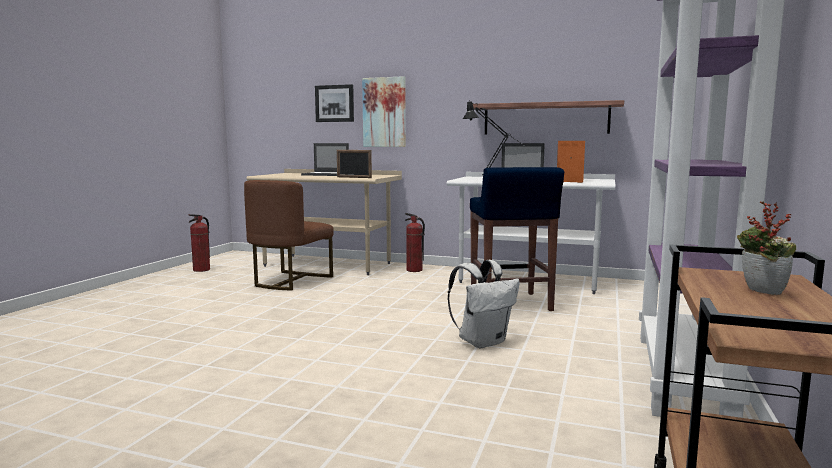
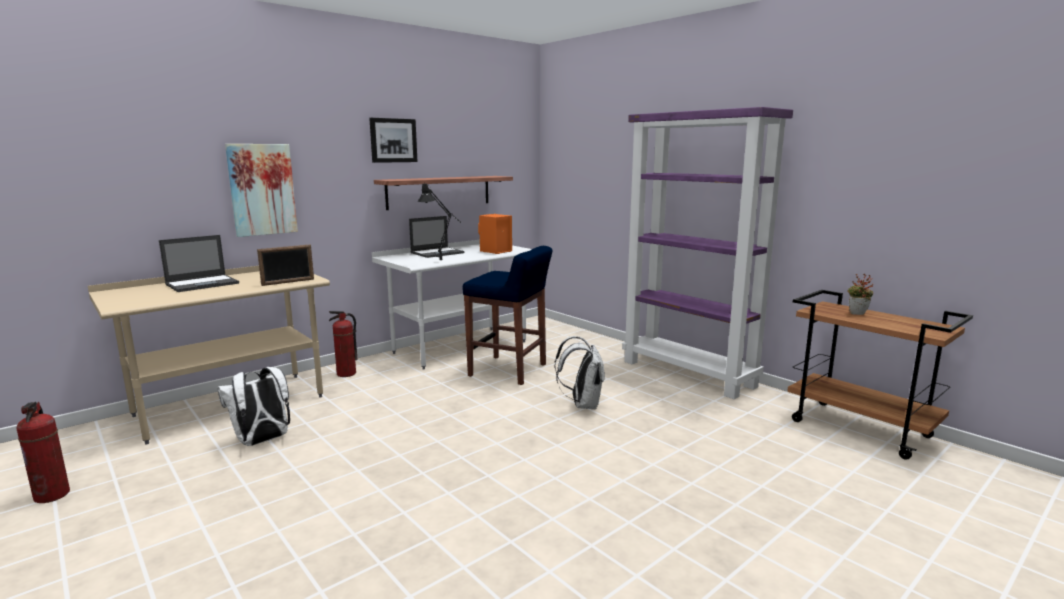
camera: 60 degrees left, 5 degrees up
brown chair [244,180,334,291] -> white backpack [217,367,290,446]
picture [315,84,354,122] -> picture moved to [369,118,418,163]

